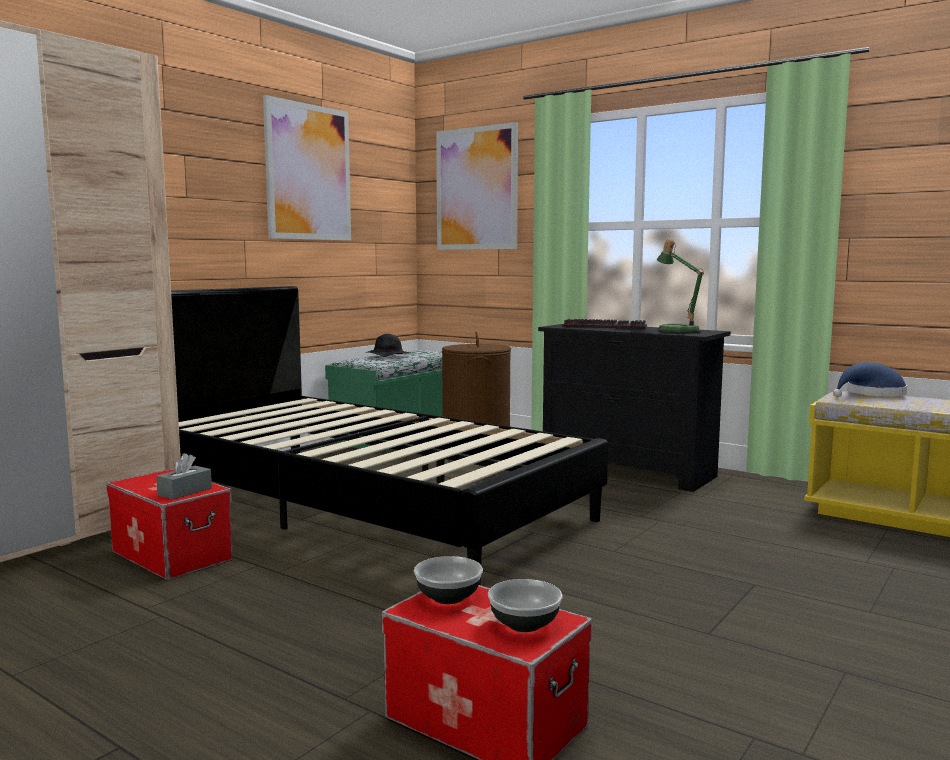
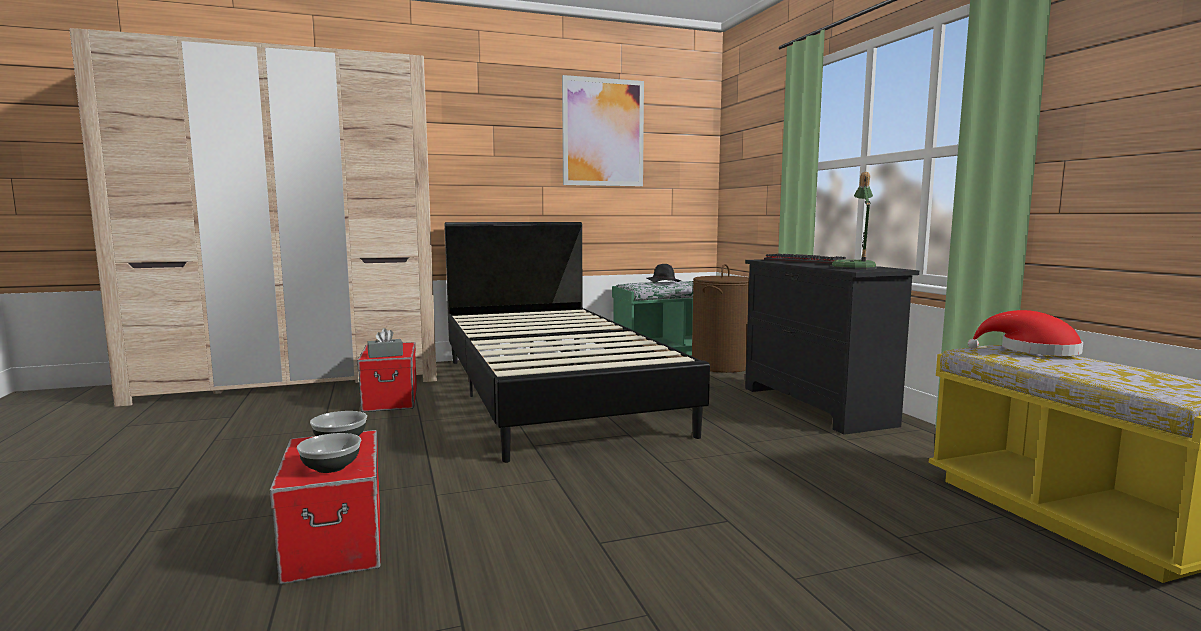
camera: 35 degrees right, 0 degrees up
picture [436,122,518,250] -> none
blue hat [833,362,907,397] -> red hat [968,310,1083,356]

